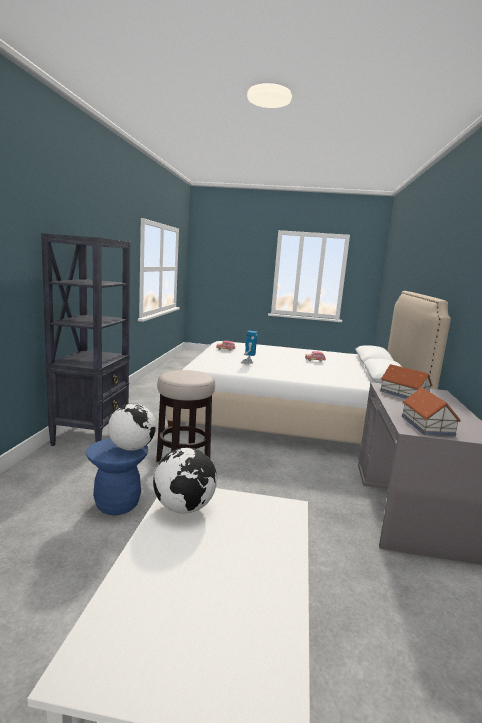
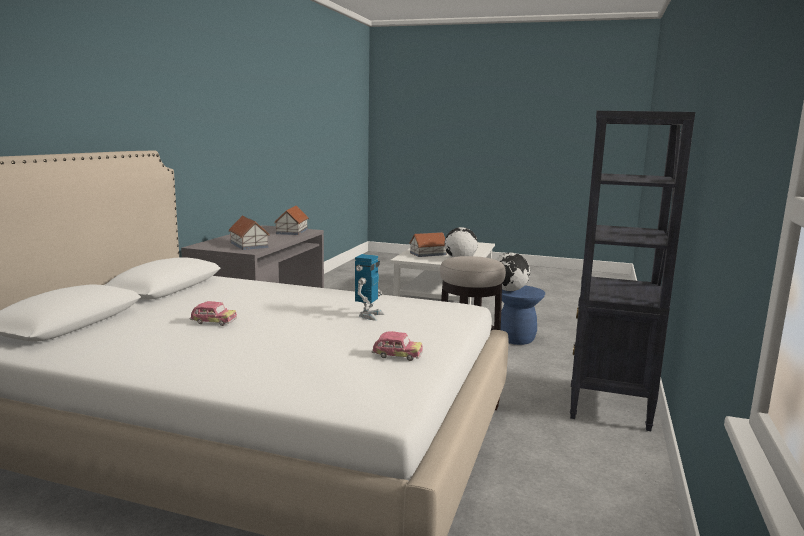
camera: 170 degrees left, 0 degrees up
none -> toy house [409,232,447,257]

